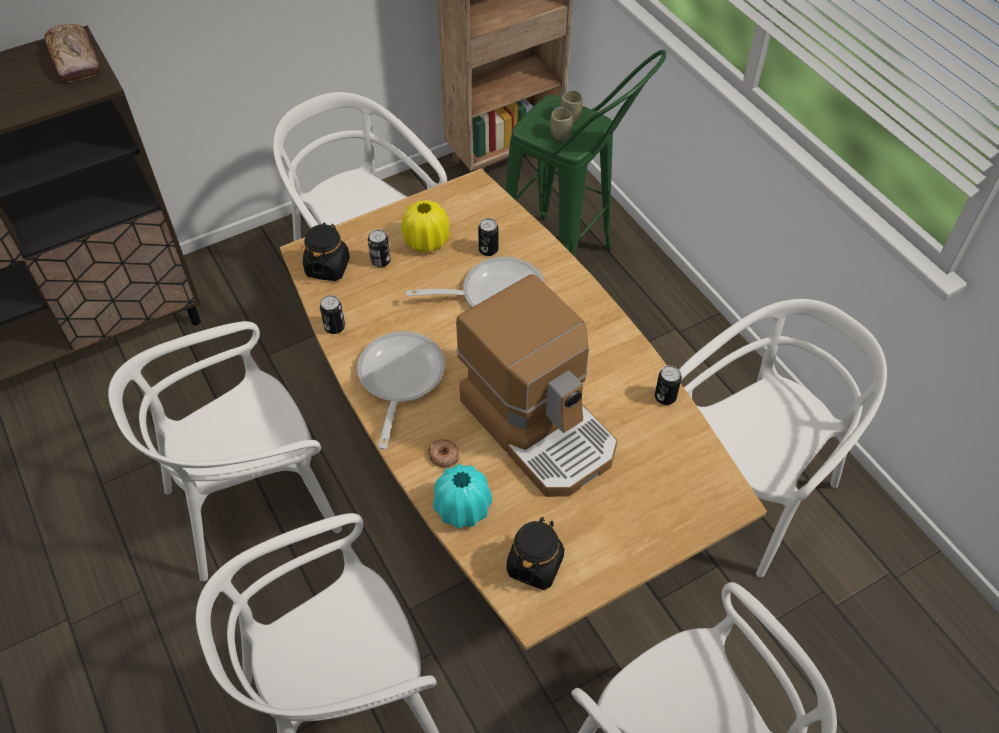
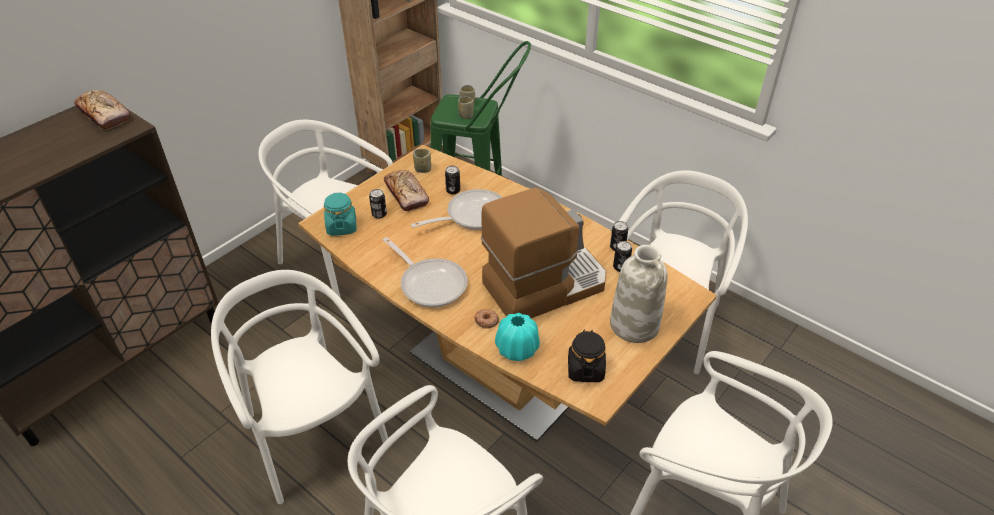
camera: 20 degrees left, 10 degrees down
white chair [108,321,342,581] -> white chair turned 105 degrees clockwise [211,270,388,504]
black jar [303,223,350,281] -> turquoise jar [324,192,356,236]
can [320,295,345,334] -> can moved to [613,241,632,272]
frying pan [357,331,445,450] -> frying pan turned 150 degrees clockwise [383,237,468,307]
yellow vase [401,200,450,252] -> bread [384,170,429,211]
coffee machine [456,274,617,497] -> coffee machine turned 60 degrees counterclockwise [481,187,606,318]
none -> cup [413,149,431,173]
none -> white vase [610,245,668,343]

